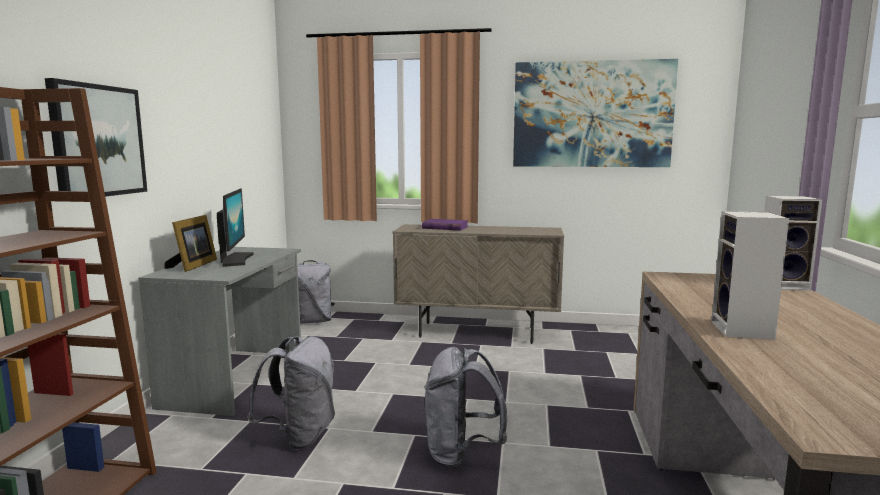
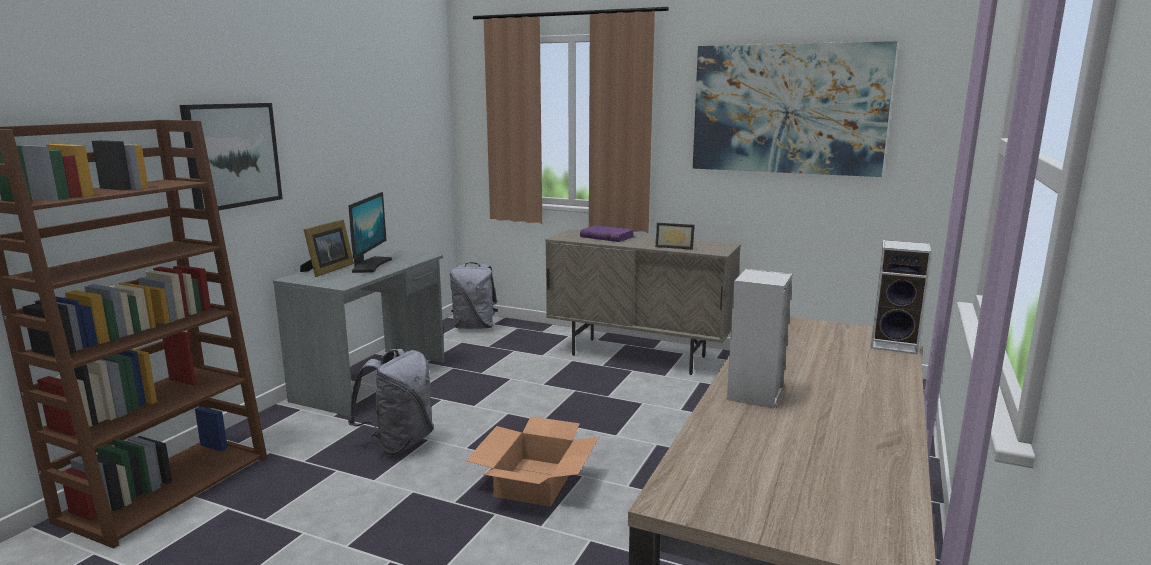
camera: 15 degrees right, 5 degrees up
grey backpack [425,347,507,468] -> cardboard box [465,417,599,507]
none -> picture frame [655,223,695,250]

